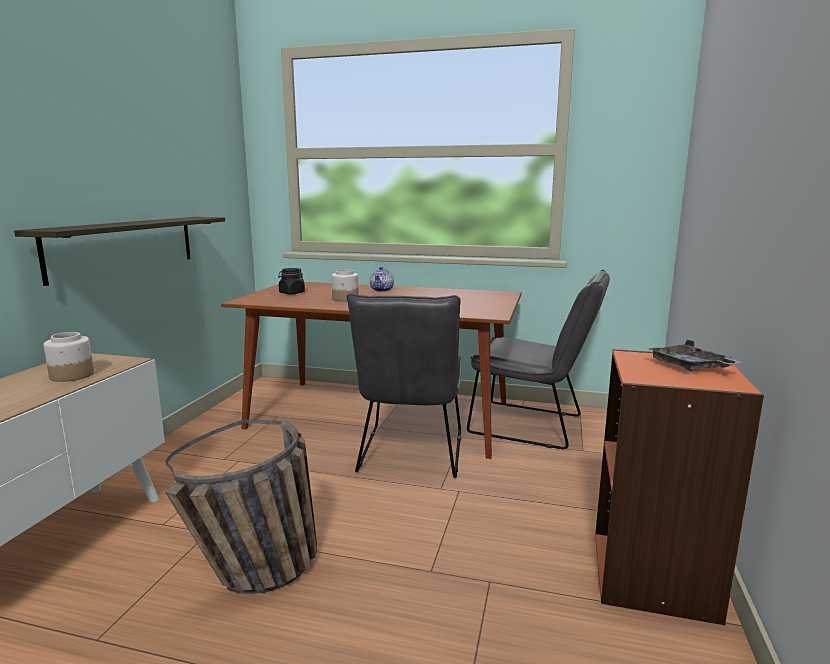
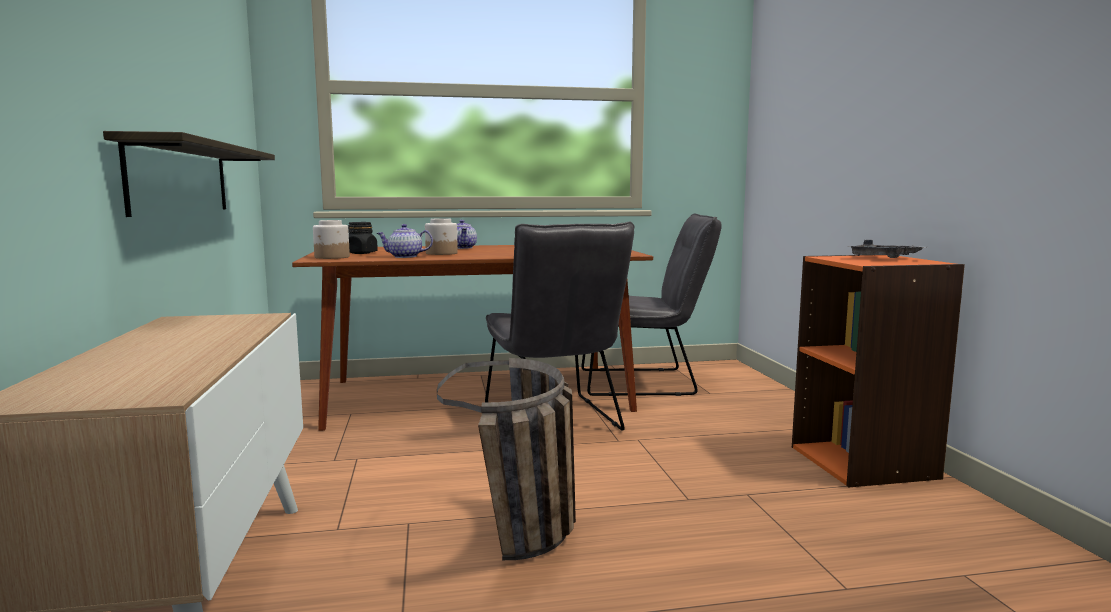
camera: 25 degrees left, 5 degrees down
jar [43,332,94,382] -> jar moved to [313,220,350,259]
none -> teapot [377,224,433,258]

